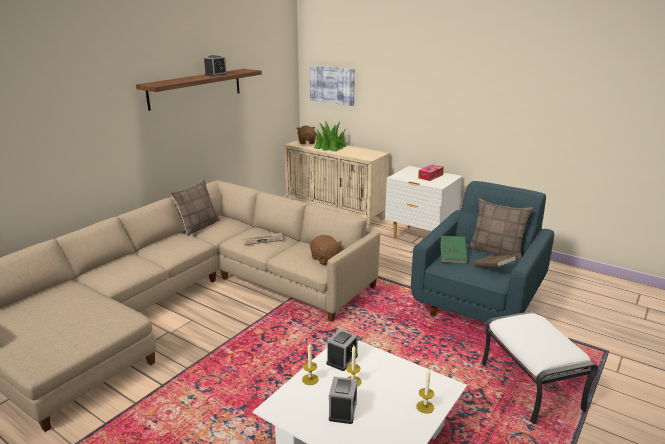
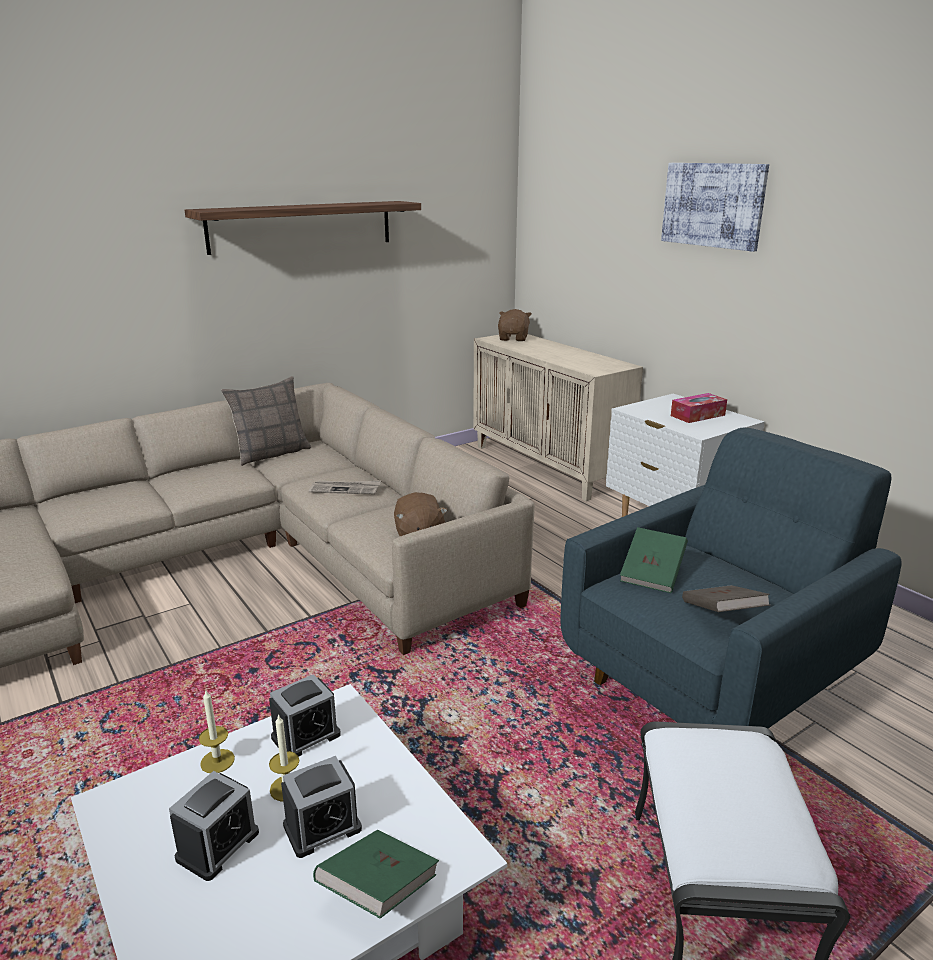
camera: 20 degrees right, 0 degrees up
alarm clock [204,55,228,77] -> alarm clock moved to [281,756,362,858]
picture [310,65,355,106] -> picture moved to [661,163,769,252]
potted plant [314,120,346,152] -> none
candle [416,369,434,414] -> green book [313,830,439,918]
pillow [469,198,533,260] -> none

